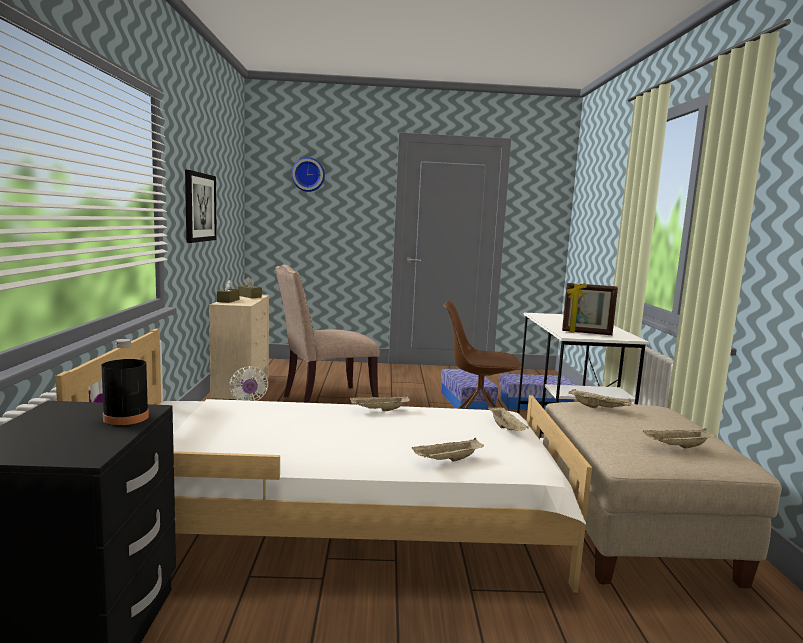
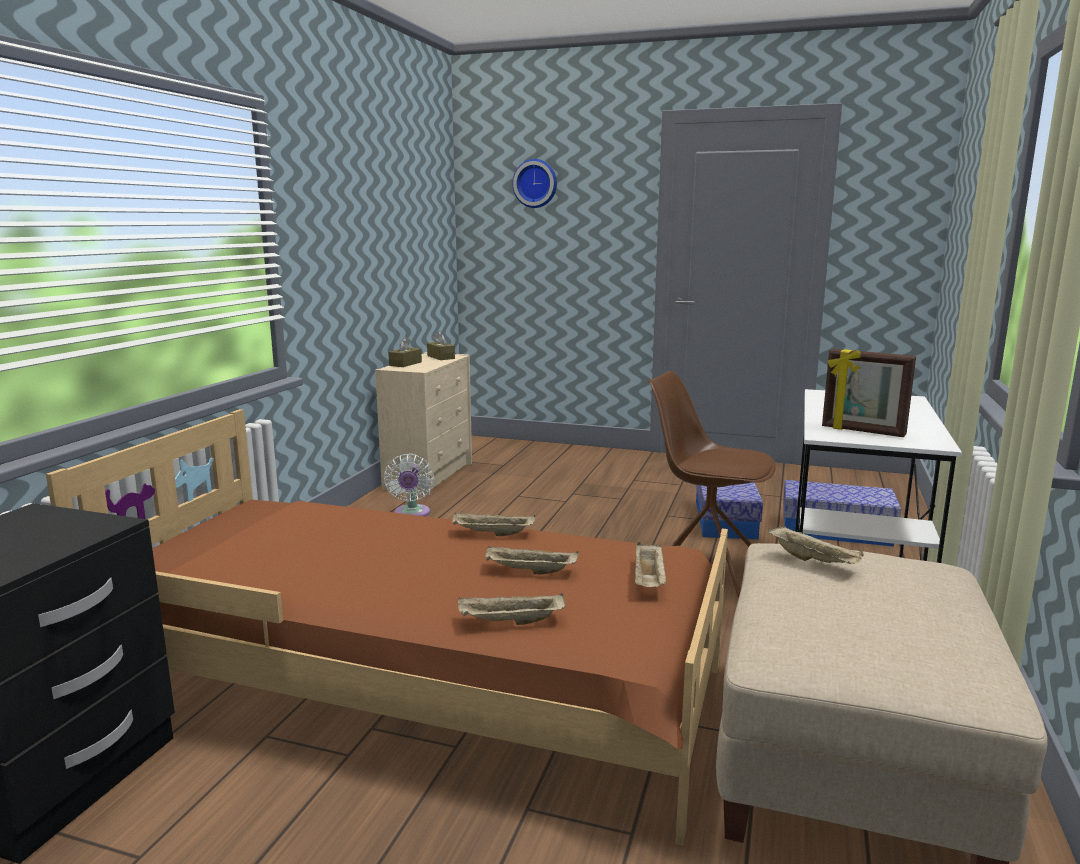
camera: 20 degrees right, 5 degrees up
white bed [55,329,592,593] -> brown bed [46,409,728,846]
black bottle [101,339,149,425] -> none
picture [185,170,217,243] -> none
beige chair [275,265,380,403] -> none
beige tray [643,428,717,448] -> beige tray moved to [485,546,578,574]

